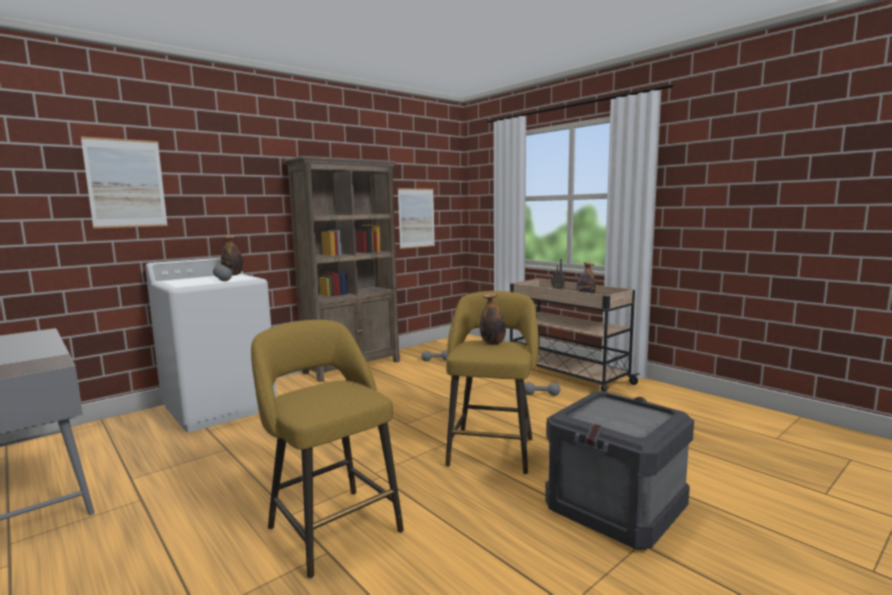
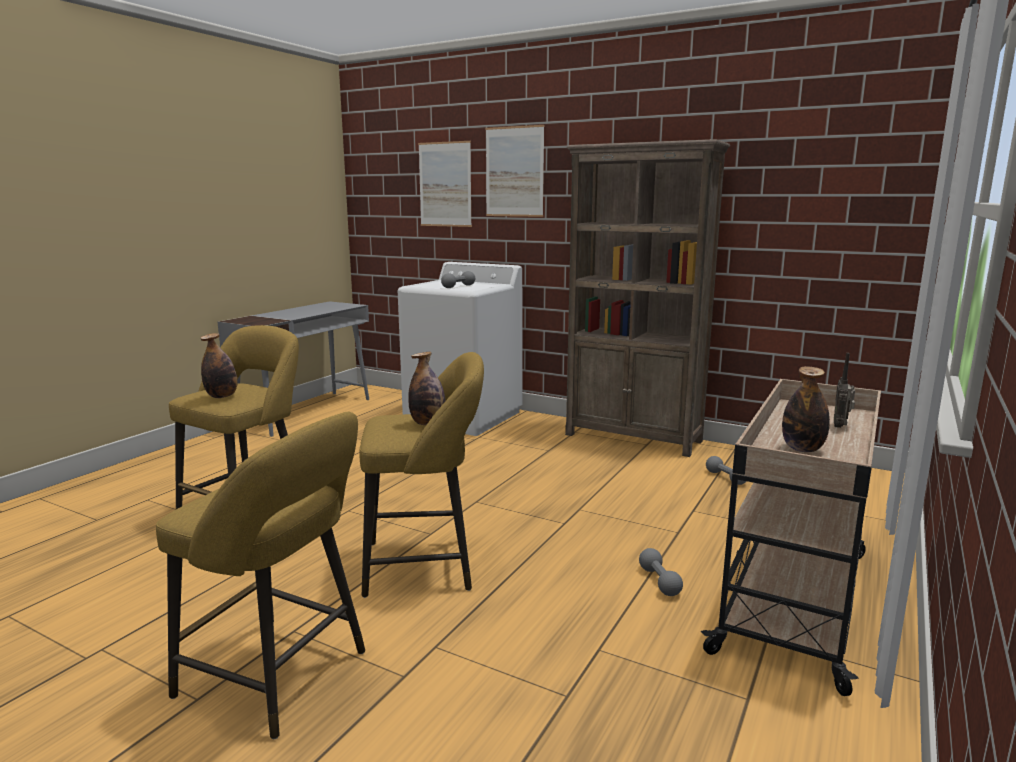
camera: 70 degrees right, 5 degrees up
bottle [221,235,243,276] -> bottle moved to [200,333,238,398]
picture [398,188,435,249] -> picture moved to [486,125,545,217]
crate [545,391,694,550] -> yellow stool [156,412,365,739]

